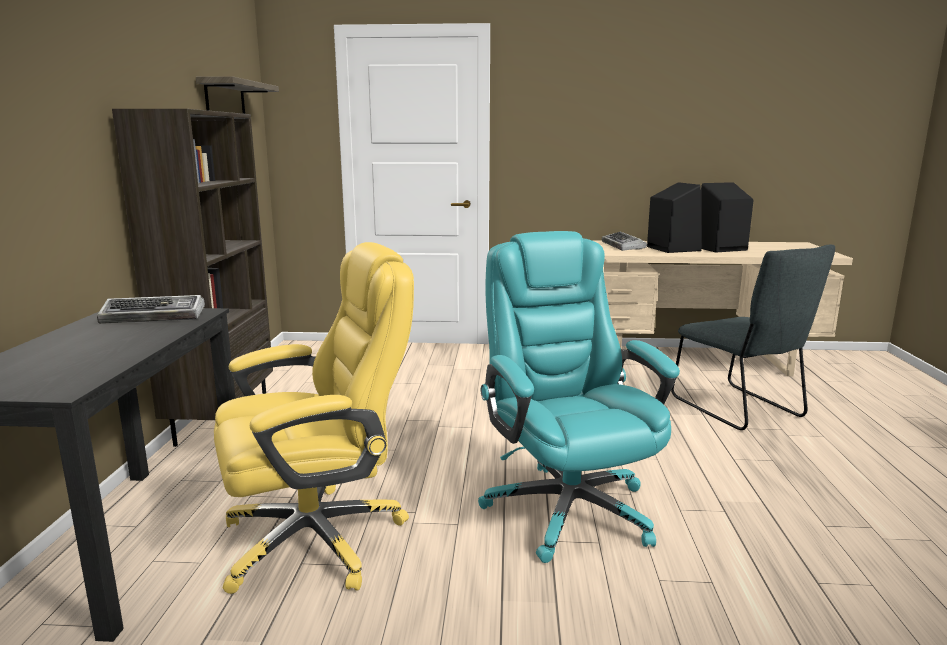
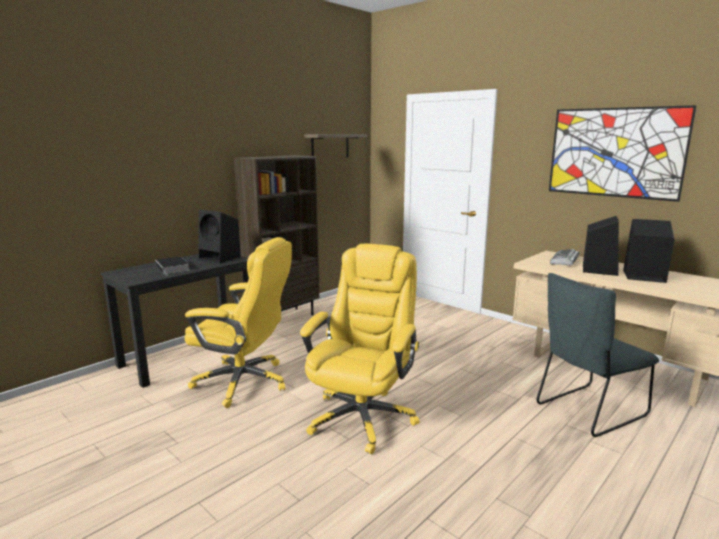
camera: 40 degrees right, 0 degrees up
keyboard [97,295,205,324] -> black speaker [198,210,241,263]
turquoise office chair [478,231,680,563] -> yellow office chair [300,244,420,454]
grey chair [671,245,835,430] -> grey chair turned 45 degrees clockwise [537,273,659,437]
none -> book [155,257,189,274]
none -> picture [549,105,697,202]

